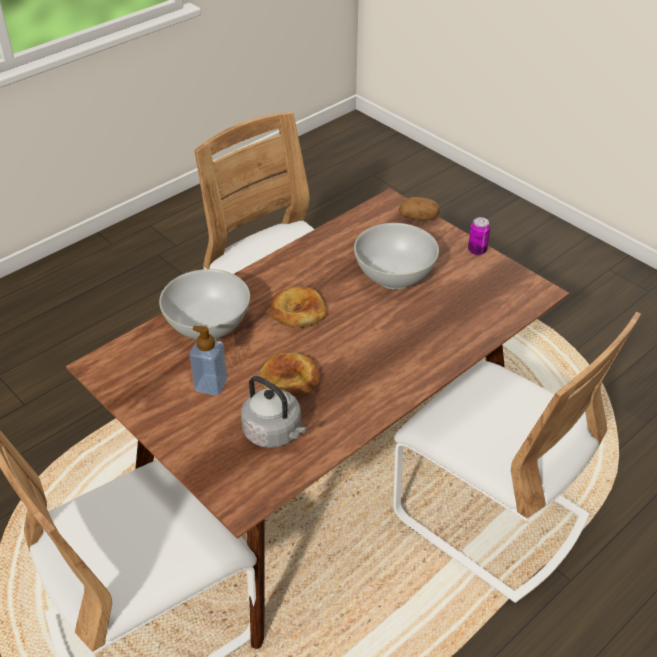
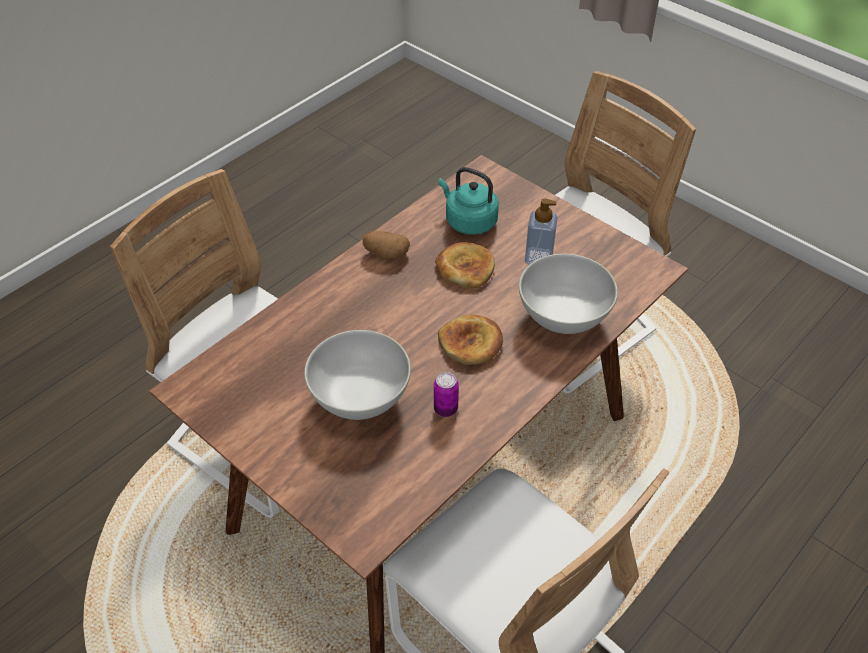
camera: 175 degrees right, 5 degrees up
grey kettle [241,376,307,448] -> turquoise kettle [438,167,499,235]
potato [399,197,439,221] -> potato moved to [363,231,410,259]
can [468,217,490,255] -> can moved to [434,372,459,417]

